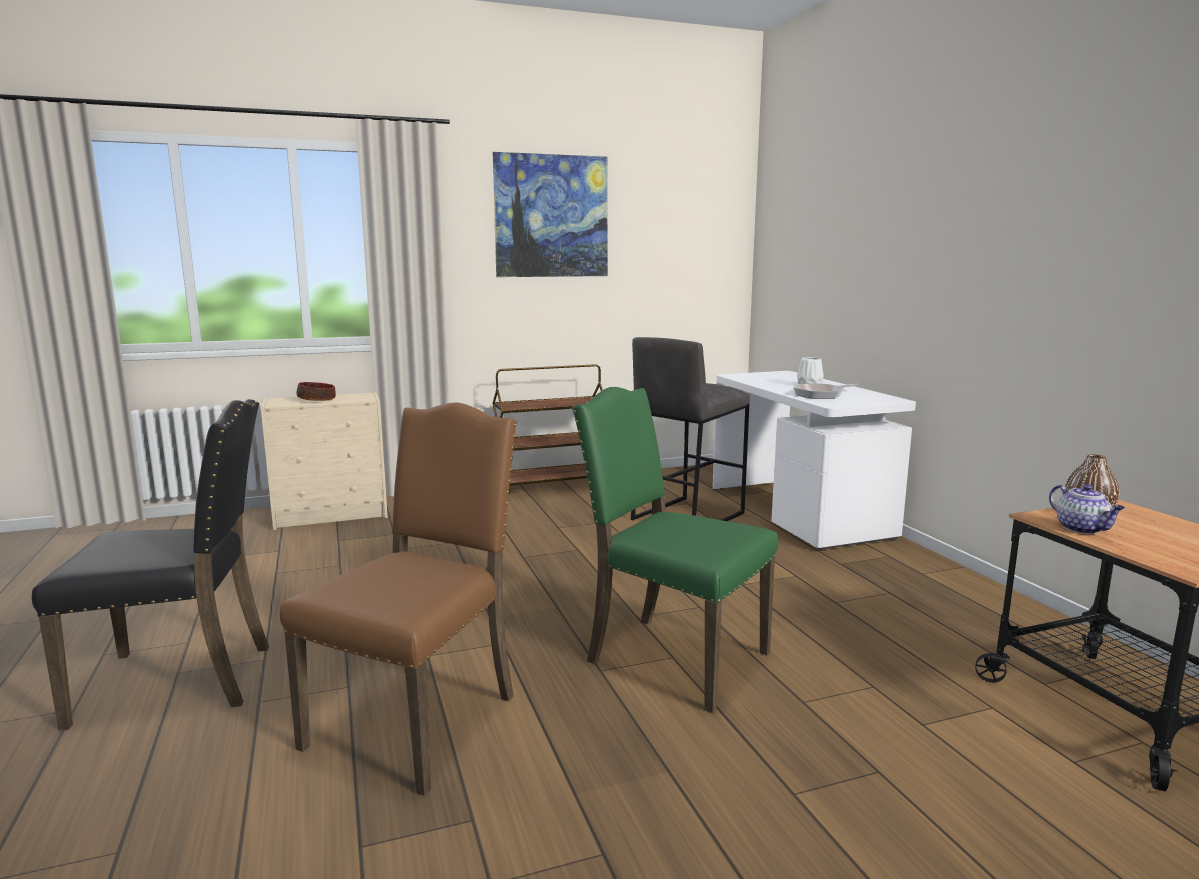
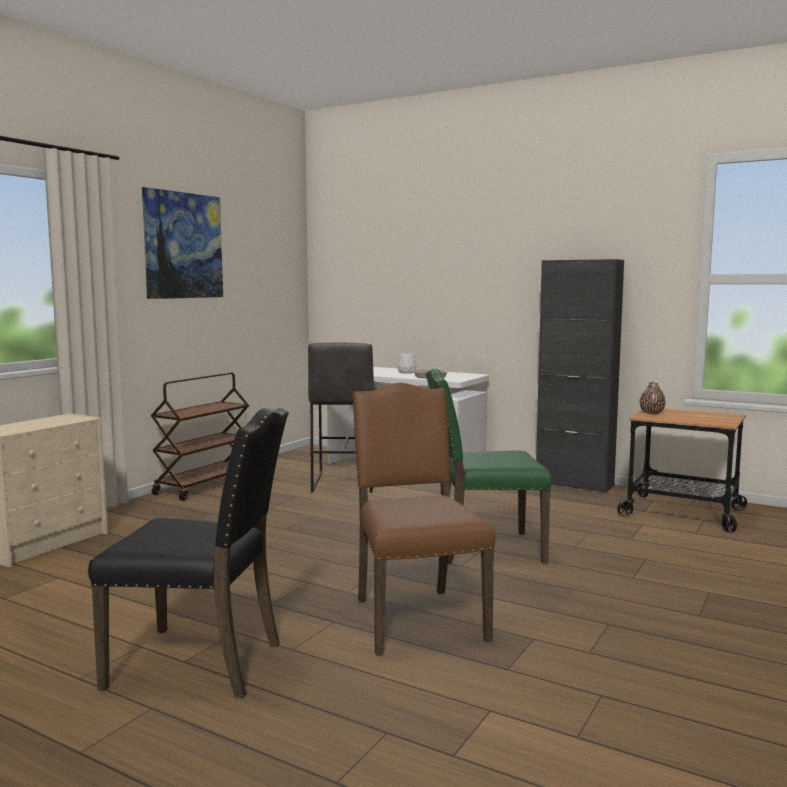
camera: 40 degrees left, 5 degrees down
black chair [32,399,269,731] -> black chair turned 60 degrees clockwise [88,408,289,698]
bowl [296,382,336,401] -> none
teapot [1049,484,1125,534] -> none
none -> black cabinet [536,259,624,493]

